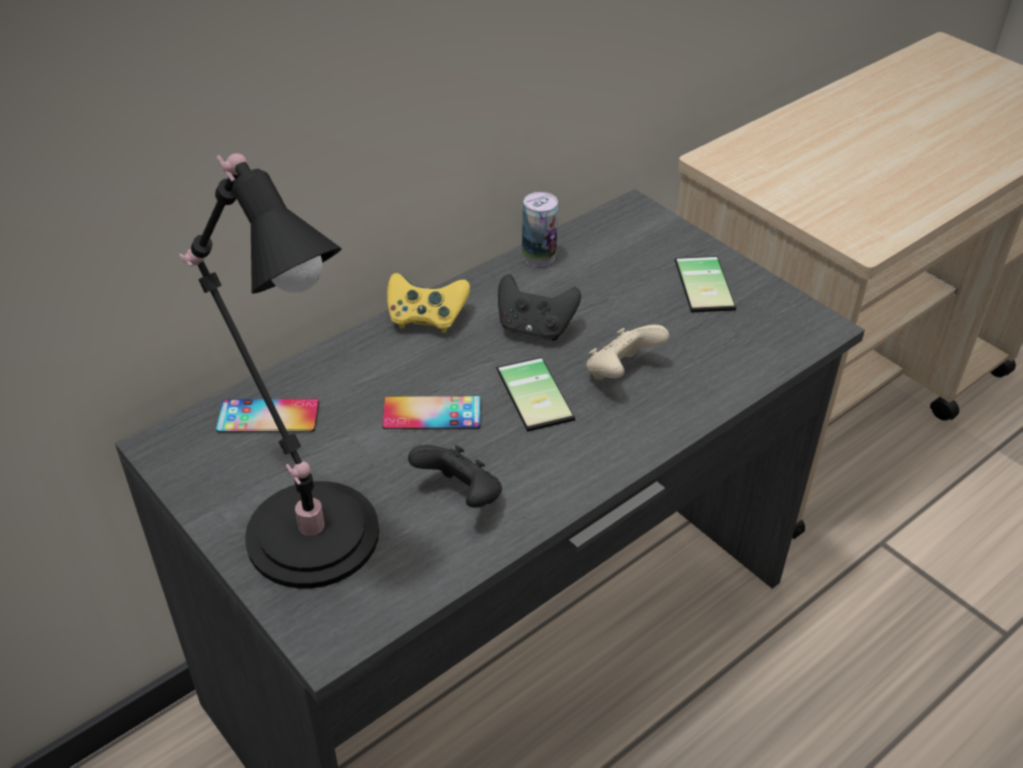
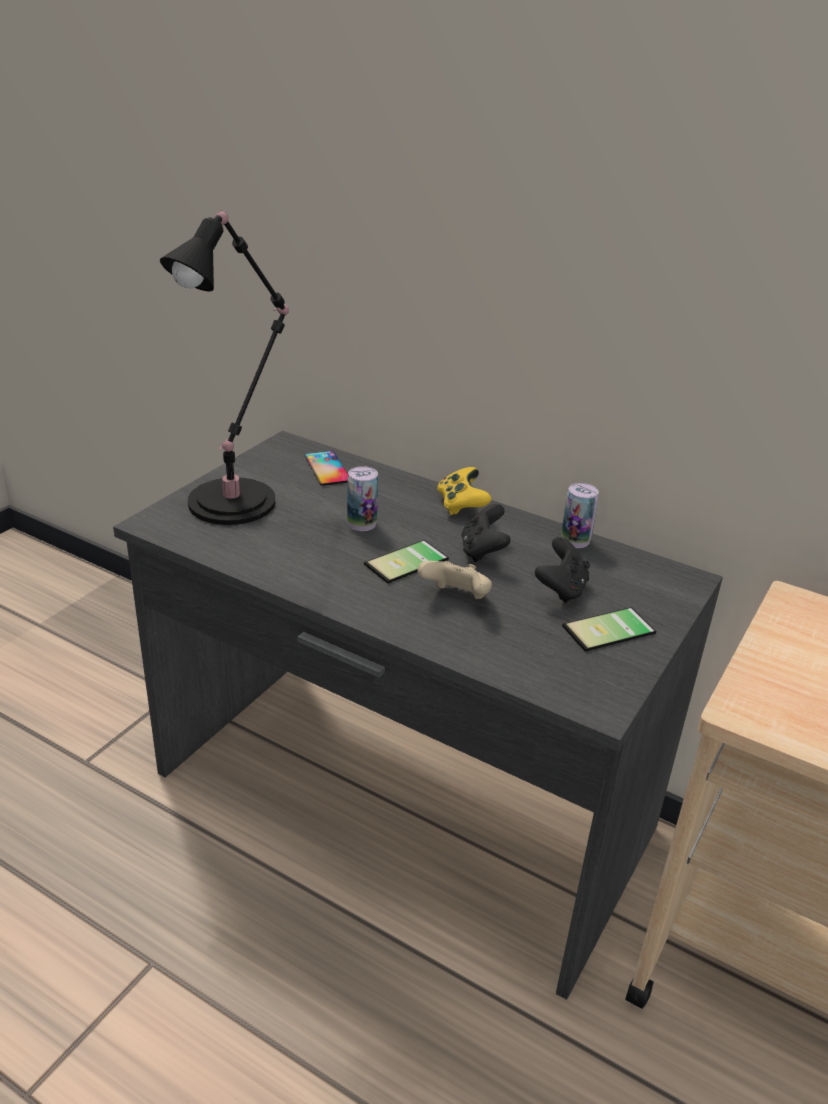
camera: 70 degrees right, 10 degrees down
phone [382,396,480,429] -> can [347,466,378,531]
black game controller [408,445,502,508] -> black game controller moved to [535,537,590,603]

